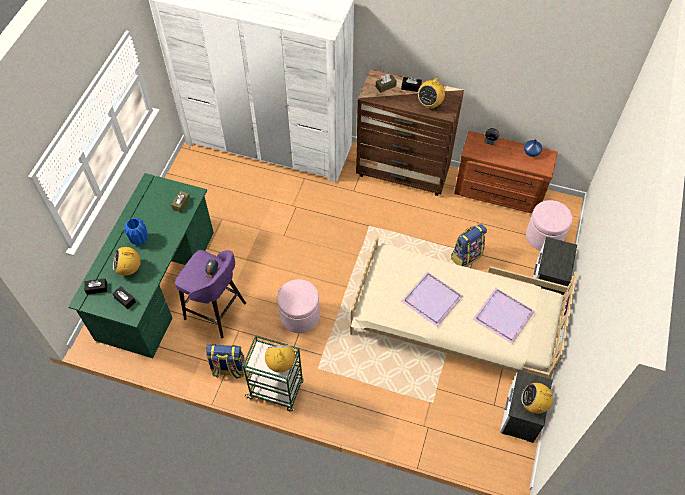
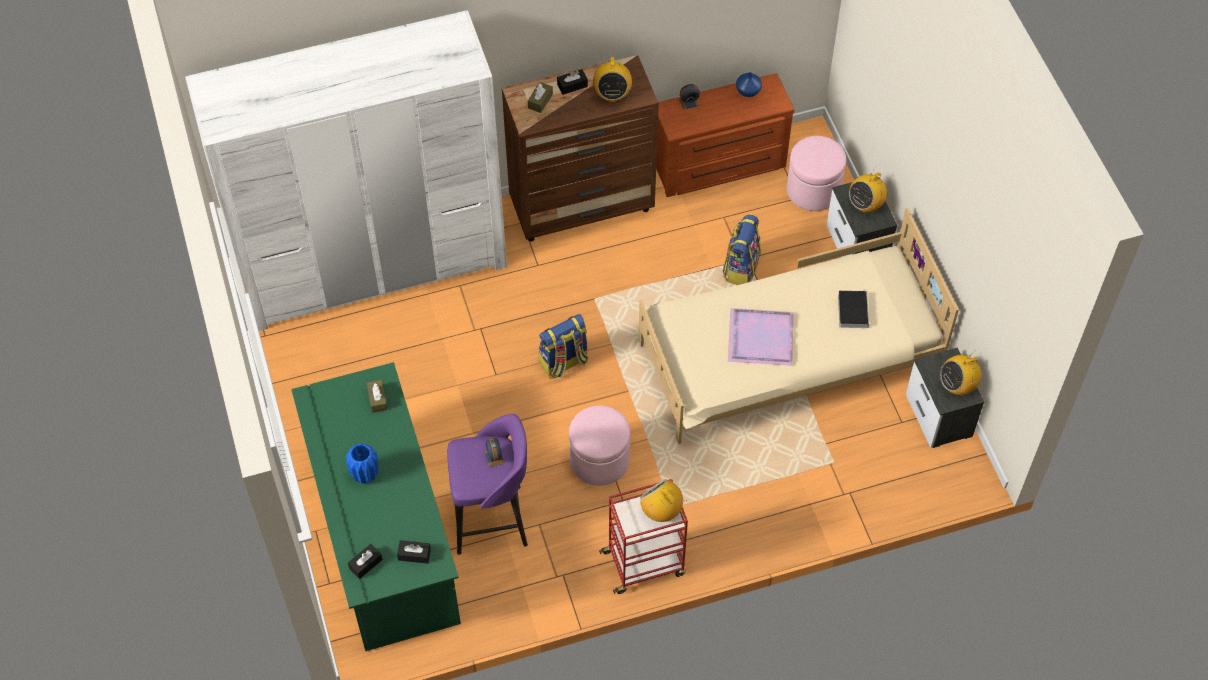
camera: 35 degrees left, 0 degrees up
radio [113,246,141,276] -> radio moved to [849,168,887,213]
backpack [206,344,245,379] -> backpack moved to [539,314,588,379]
green cart [243,335,304,412] -> red cart [599,479,688,594]
purple tray [472,288,535,344] -> book [838,290,869,328]

